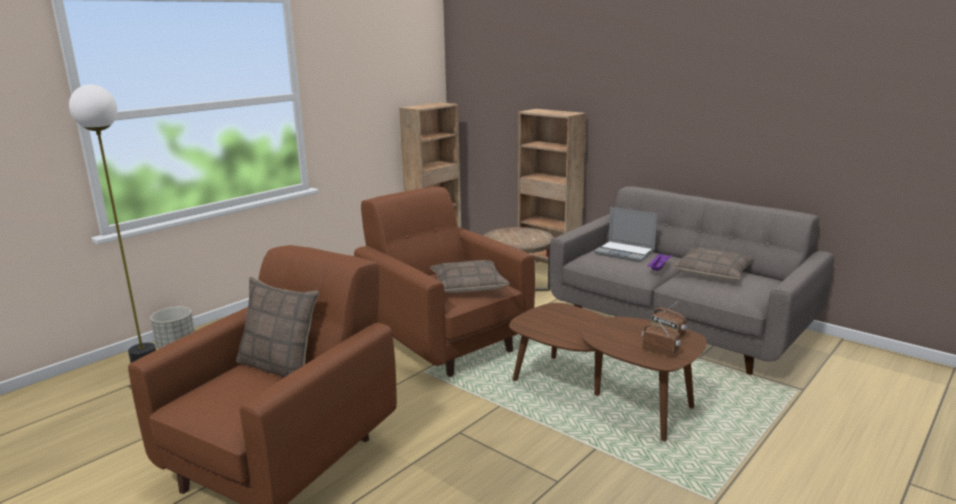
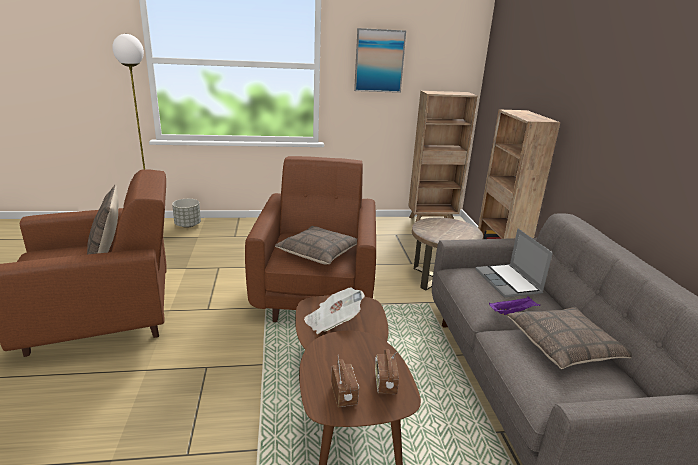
camera: 40 degrees right, 5 degrees up
none -> newspaper [304,288,365,334]
none -> picture [354,28,406,93]

